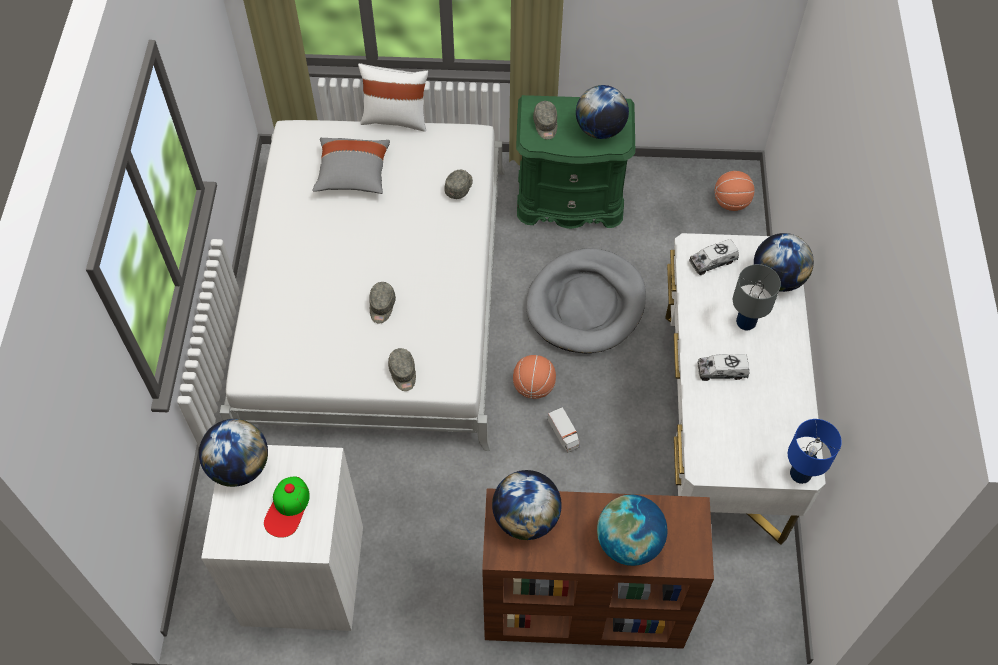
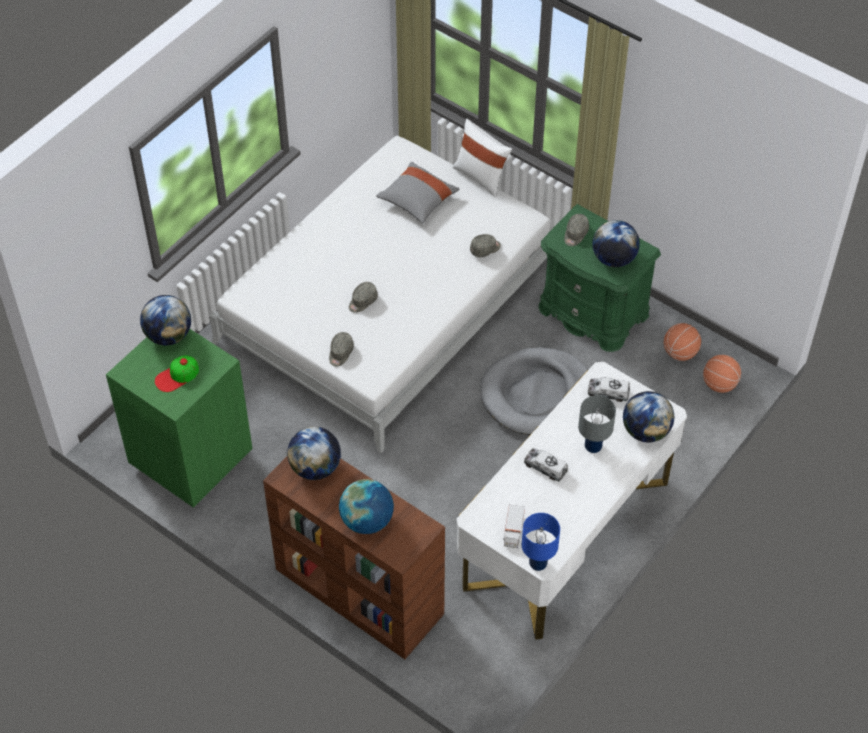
camera: 35 degrees right, 5 degrees down
white dresser [201,445,363,631] -> green dresser [106,329,253,508]
basketball [513,355,556,399] -> basketball moved to [664,323,701,361]
toy truck [548,407,580,453] -> toy truck moved to [503,505,525,548]

